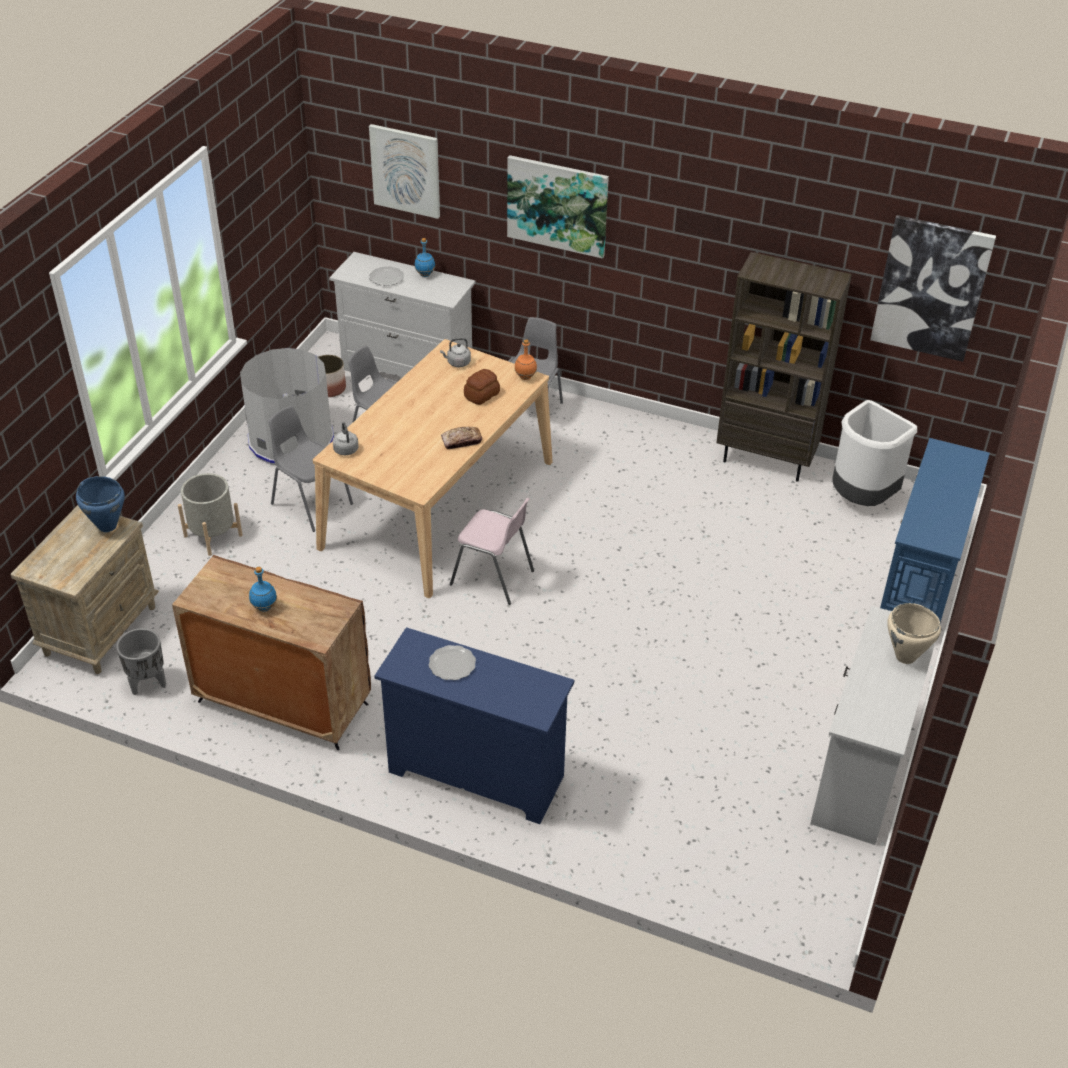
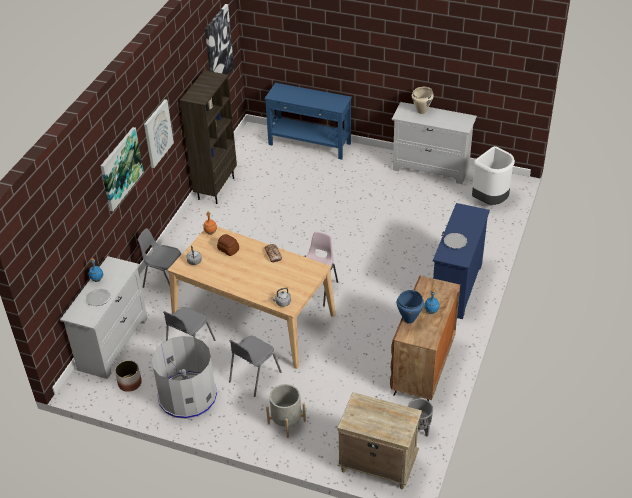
camera: 90 degrees left, 0 degrees up
blue cooking pot [76,476,125,532] -> blue cooking pot moved to [397,290,424,323]
picture [369,124,440,219] -> picture moved to [144,99,174,168]
white trash can [832,400,917,506] -> white trash can moved to [472,146,515,205]

